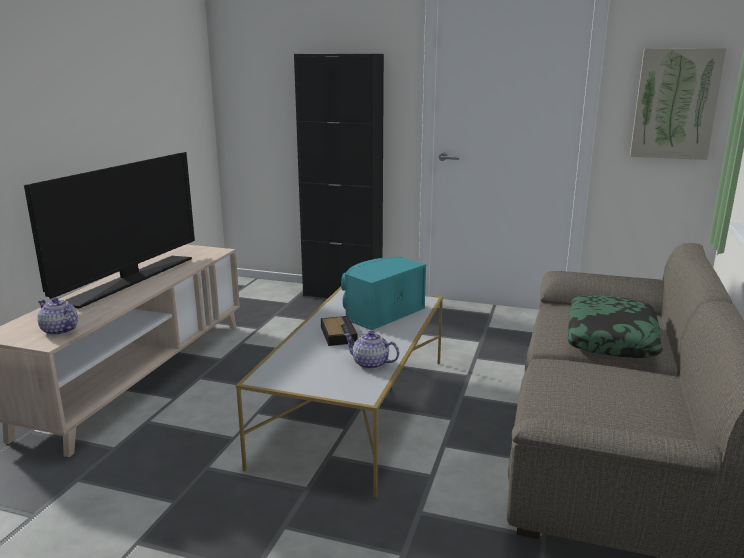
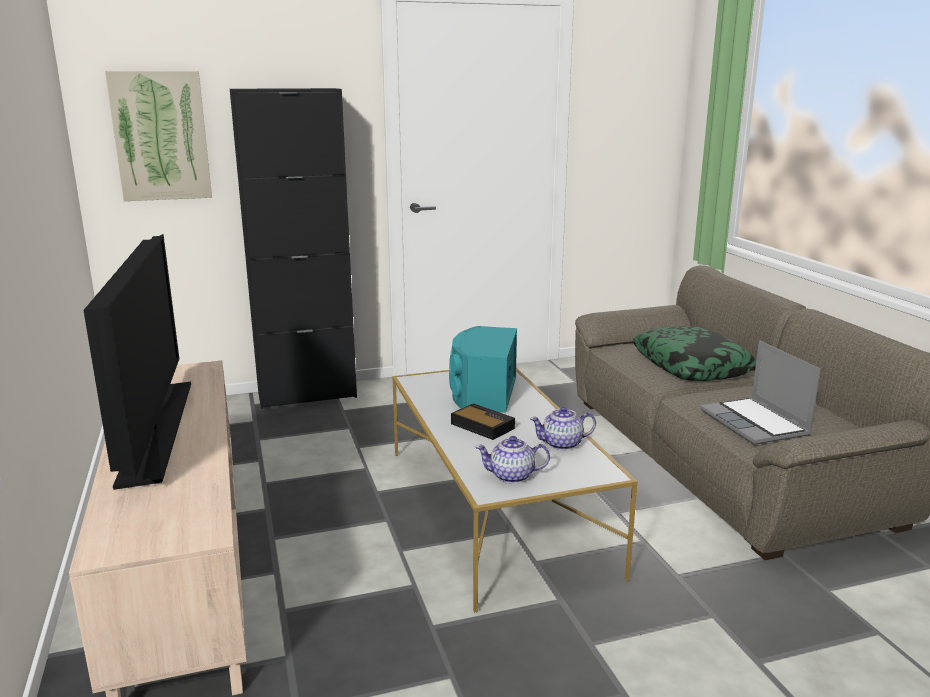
camera: 35 degrees left, 0 degrees up
teapot [38,297,78,336] -> teapot moved to [475,436,550,484]
picture [630,48,727,160] -> picture moved to [105,71,212,201]
none -> laptop [700,340,821,445]

